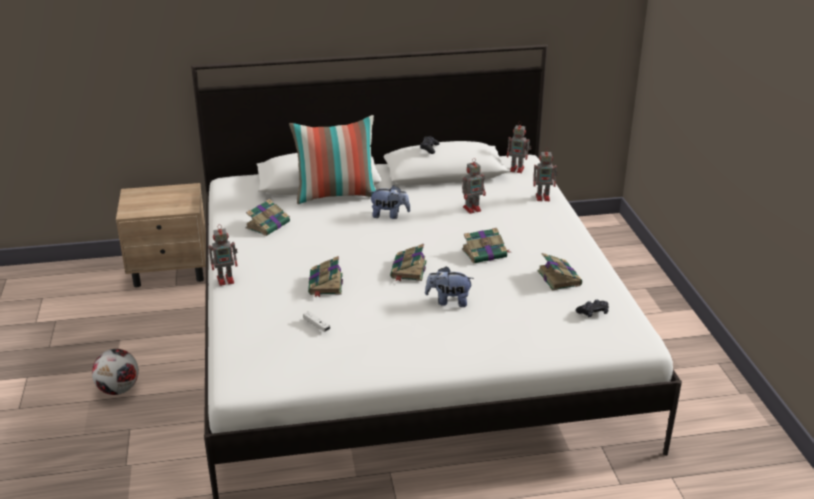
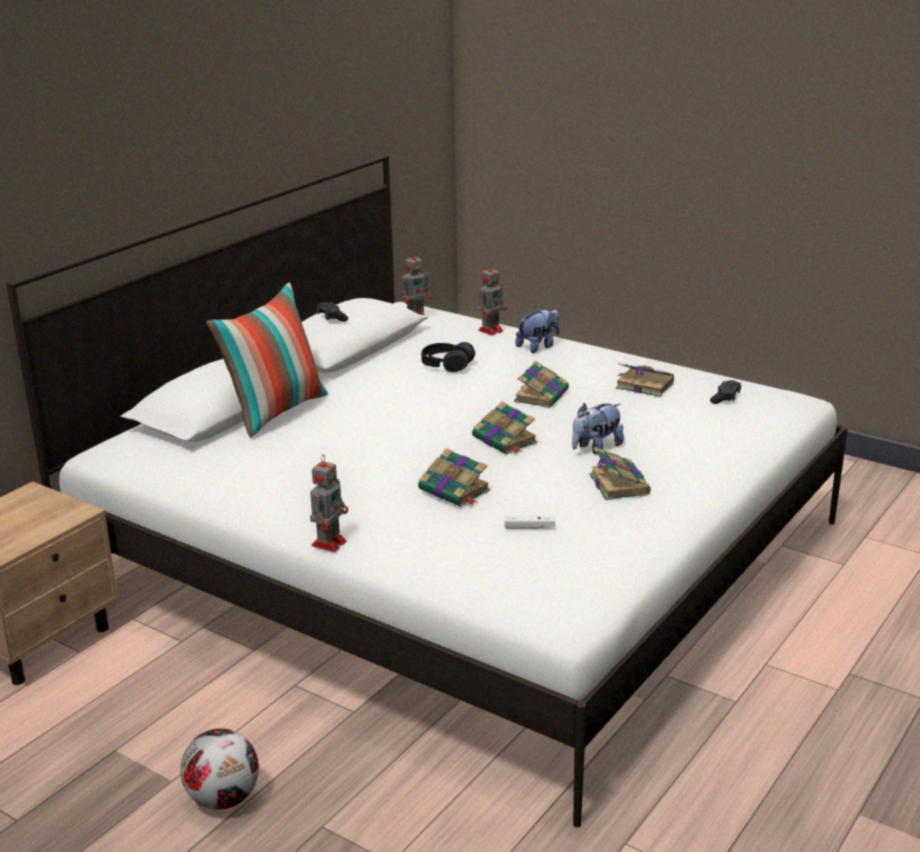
camera: 45 degrees left, 5 degrees down
book [246,199,290,236] -> book moved to [589,447,651,500]
plush toy [369,185,410,219] -> plush toy moved to [515,306,559,353]
toy robot [462,158,486,214] -> black headphones [421,342,475,372]

